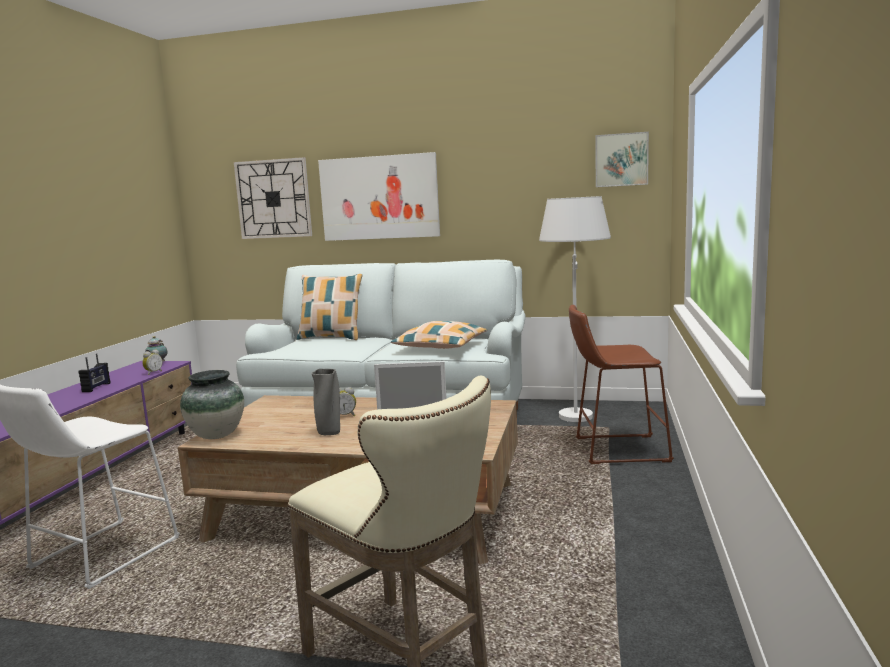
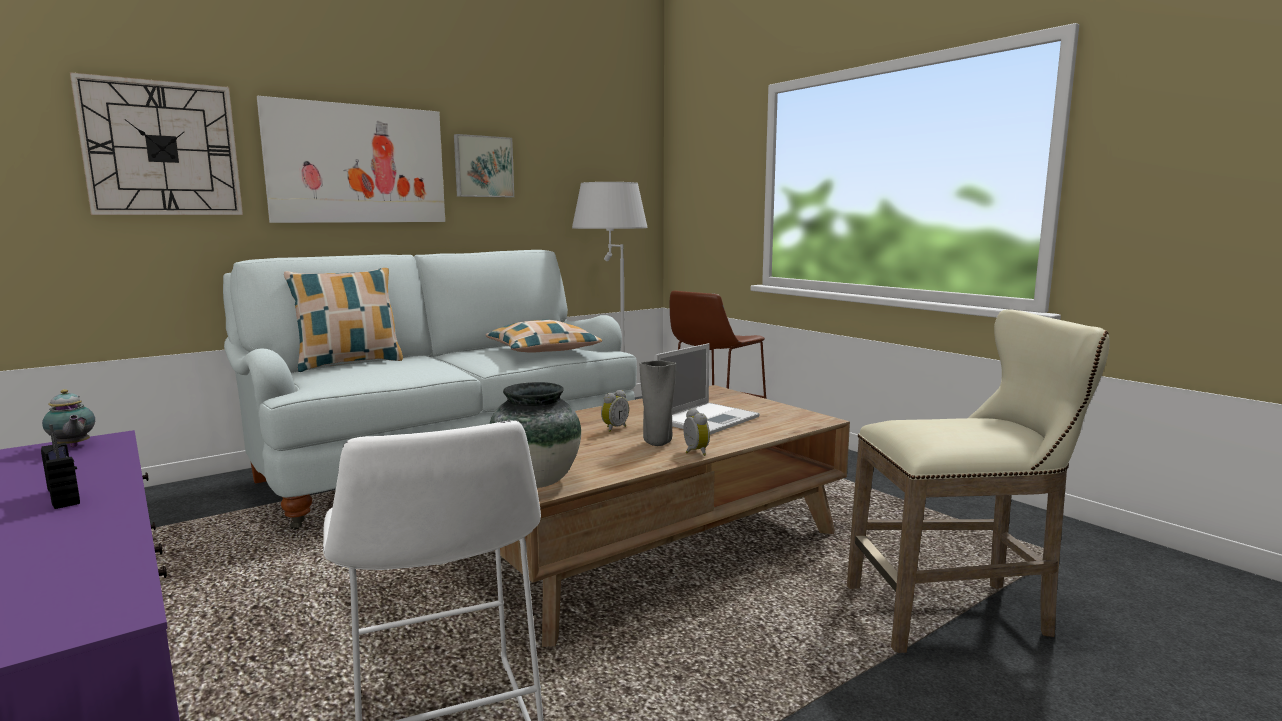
camera: 50 degrees left, 0 degrees up
alarm clock [142,349,162,375] -> alarm clock moved to [683,408,710,456]
picture [595,132,649,187] -> picture moved to [454,134,514,197]

